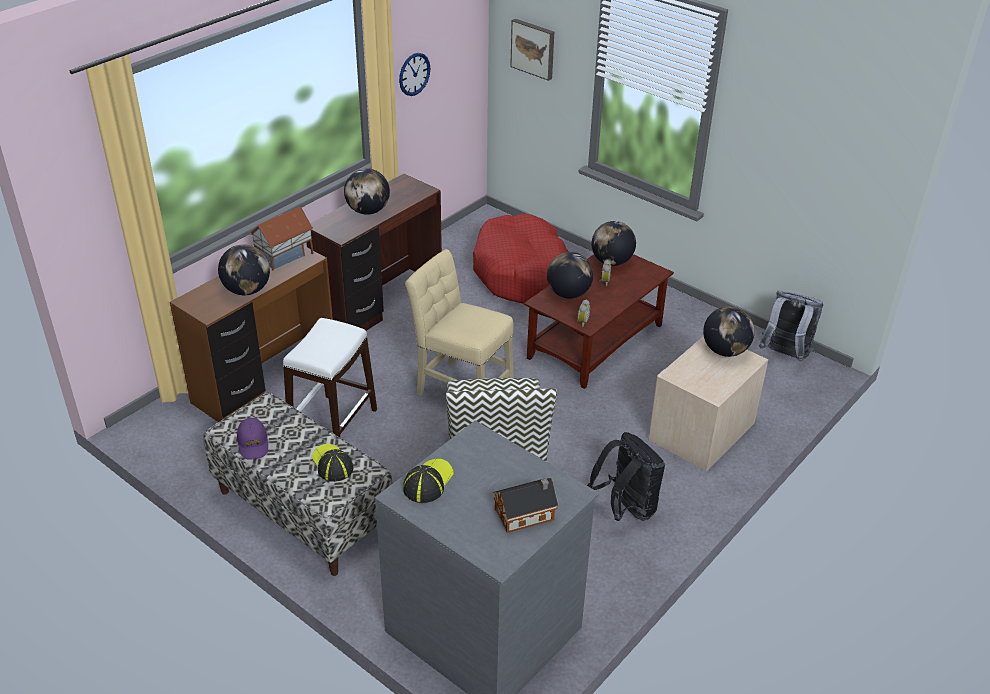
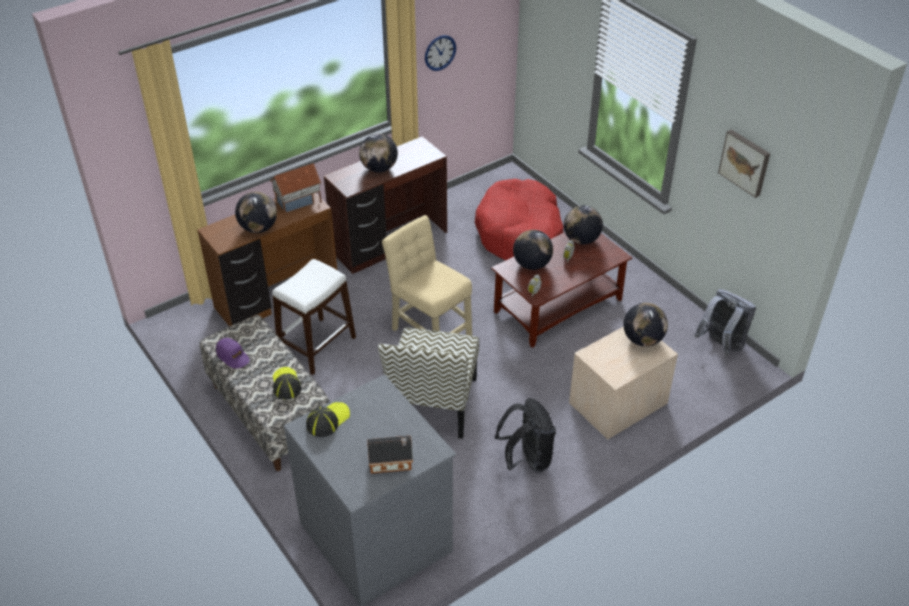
camera: 15 degrees right, 5 degrees up
purple cap [237,418,268,460] -> purple cap turned 45 degrees counterclockwise [216,338,250,368]
picture [510,19,554,81] -> picture moved to [718,129,770,198]

